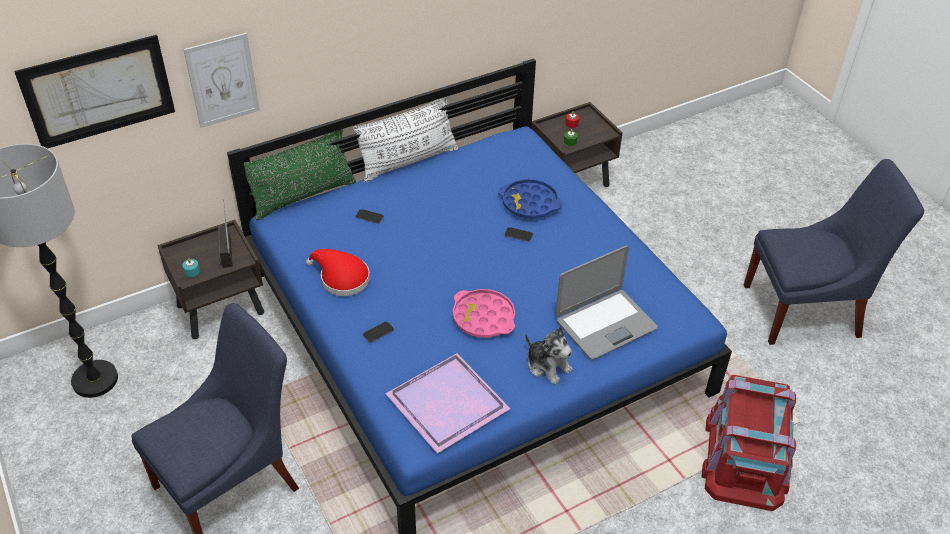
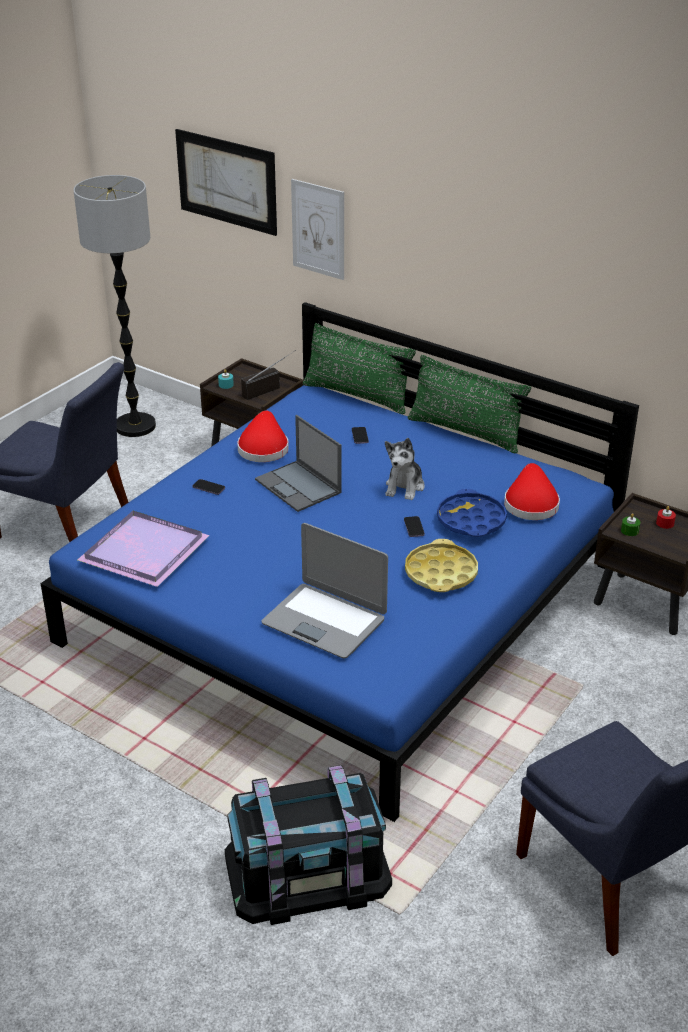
camera: 65 degrees right, 10 degrees down
white pillow [353,96,458,182] -> green pillow [408,355,531,453]
pink tray [453,289,515,338] -> none
plush toy [525,327,573,385] -> plush toy moved to [385,438,425,500]
red storage box [702,375,796,511] -> black storage box [225,765,392,925]
none -> laptop [255,415,342,512]
none -> yellow tray [405,539,478,592]
none -> red hat [504,463,560,520]

